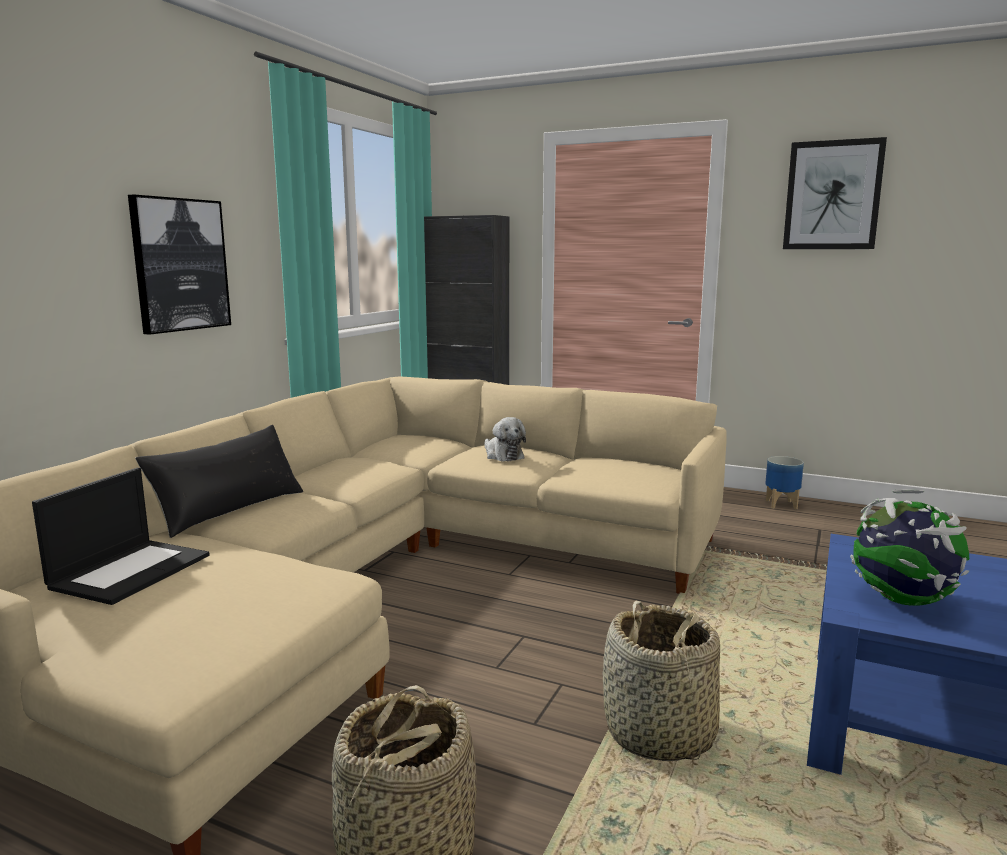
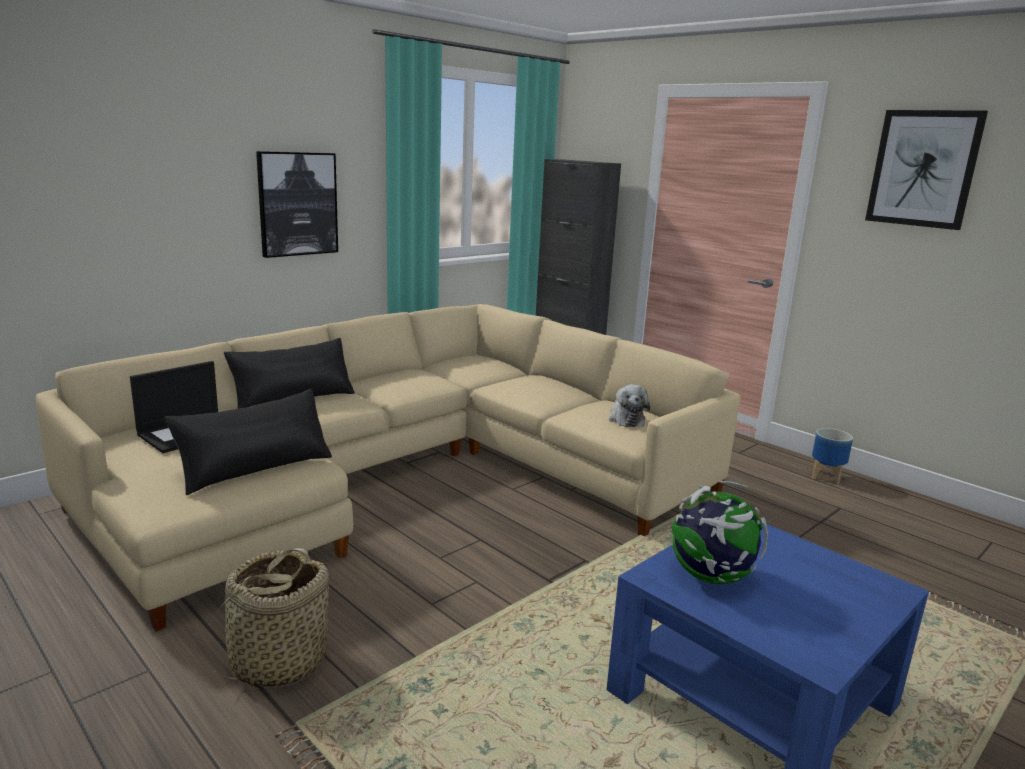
camera: 20 degrees right, 5 degrees up
plush toy [484,417,526,462] -> plush toy moved to [609,384,650,427]
basket [603,601,720,761] -> none
none -> black pillow [165,389,332,495]

